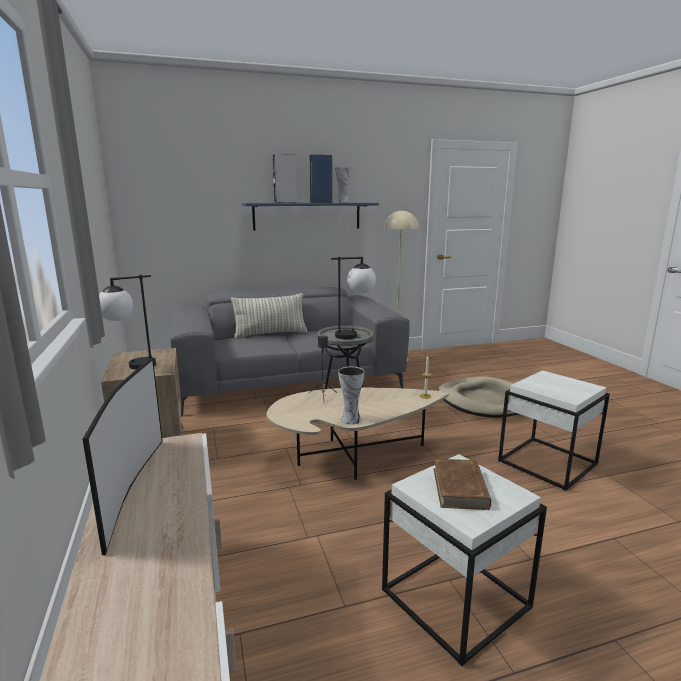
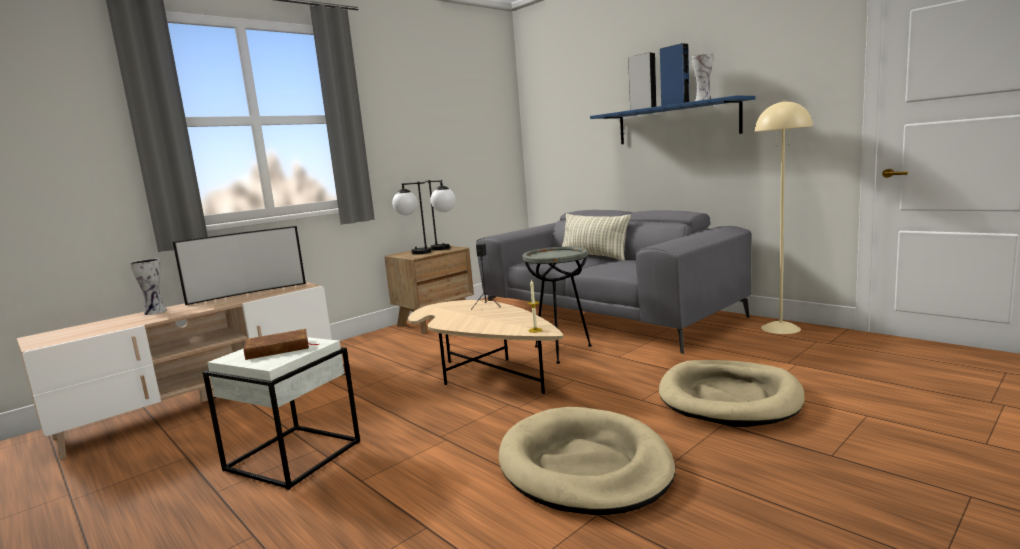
camera: 65 degrees right, 5 degrees down
table lamp [331,257,376,339] -> table lamp moved to [425,180,456,250]
vase [338,367,365,425] -> vase moved to [130,258,167,315]
white side table [498,370,610,491] -> beige dog bed [499,407,675,515]

